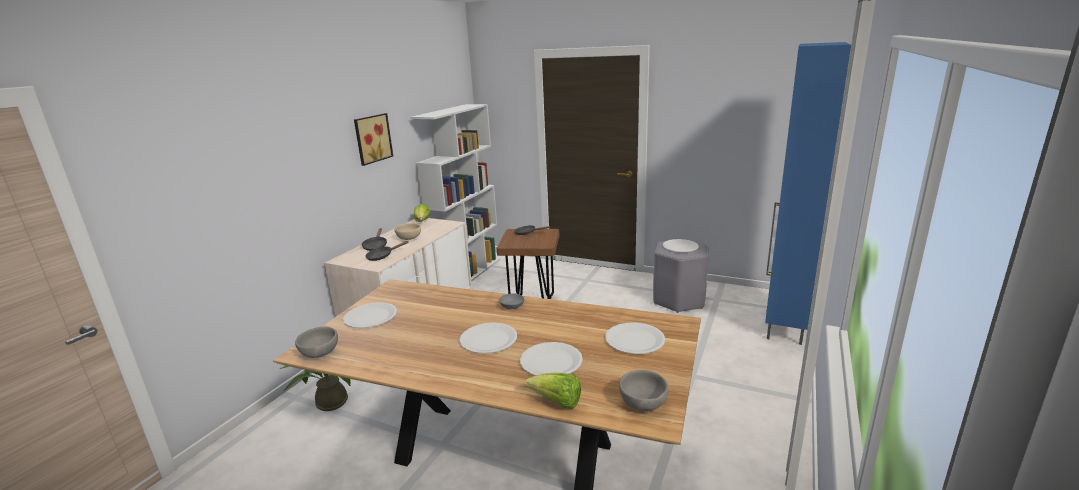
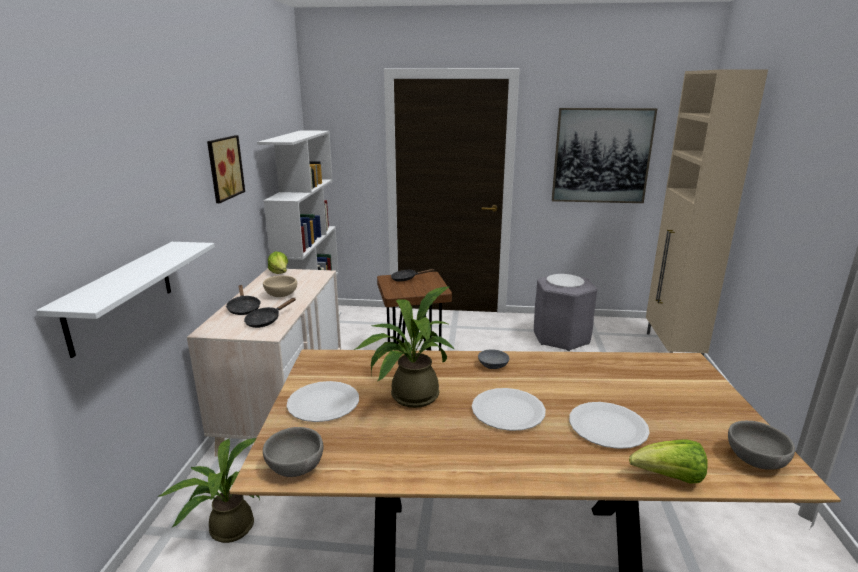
camera: 20 degrees left, 0 degrees up
white plate [605,322,665,354] -> none
blue cabinet [765,42,851,345] -> beige cabinet [646,70,768,356]
none -> white shelf [36,242,215,358]
none -> potted plant [354,287,455,408]
none -> picture [552,108,657,203]

